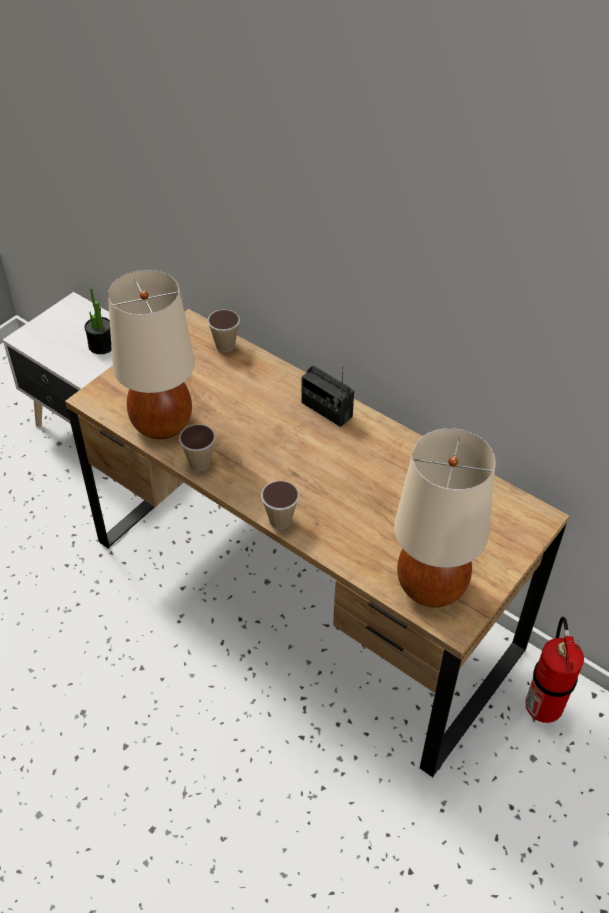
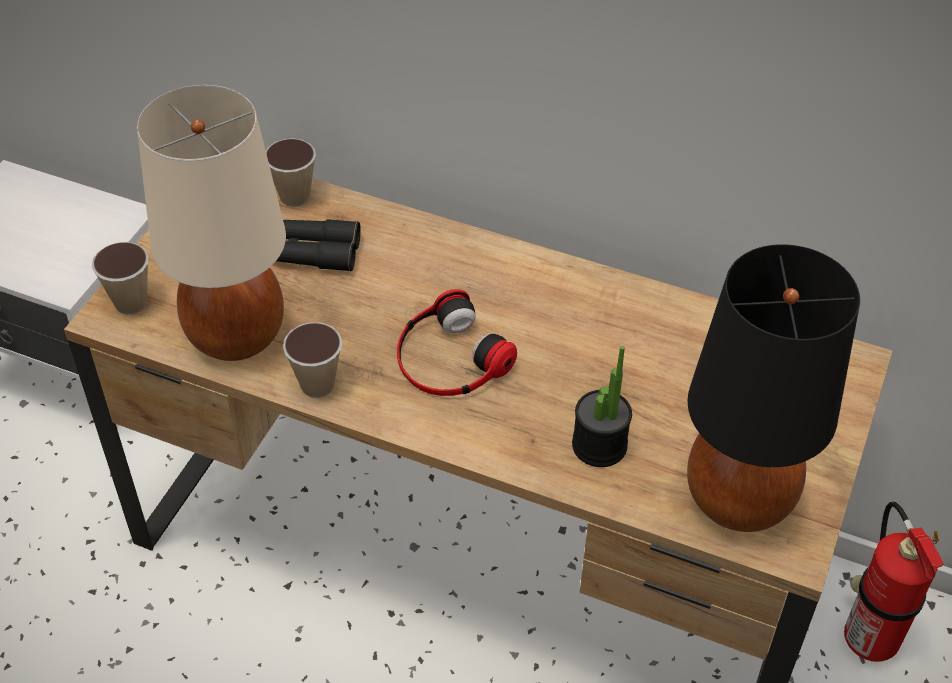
camera: 15 degrees left, 0 degrees up
potted plant [85,287,112,354] -> potted plant moved to [572,346,632,467]
cup [261,481,299,529] -> cup moved to [92,242,149,314]
radio [301,365,354,427] -> none
beige table lamp [394,428,496,608] -> black table lamp [687,244,860,532]
none -> black binoculars [276,219,361,272]
none -> headphones [397,289,517,396]

